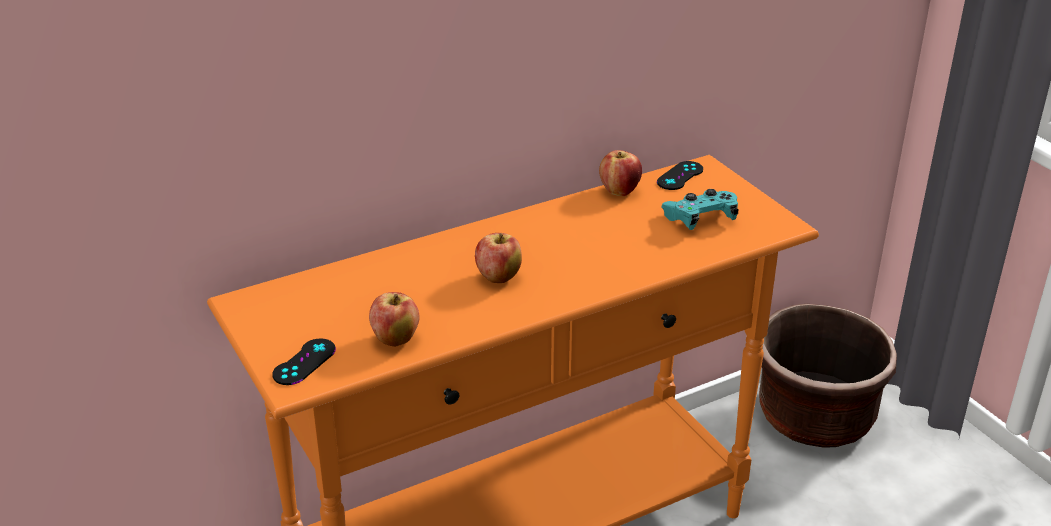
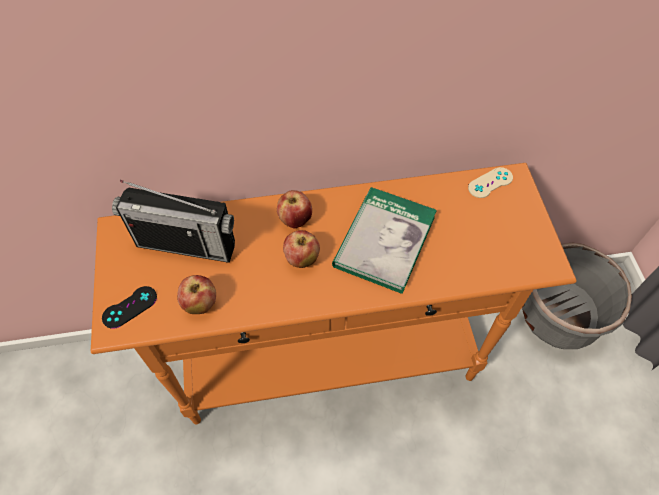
camera: 20 degrees right, 25 degrees up
apple [599,150,642,196] -> apple moved to [277,190,312,228]
black game controller [657,161,703,190] -> beige game controller [468,167,513,198]
turquoise game controller [661,189,738,230] -> none
brown planter [759,304,897,448] -> grey planter [522,243,632,349]
none -> radio [112,180,235,263]
none -> book [332,187,437,294]

